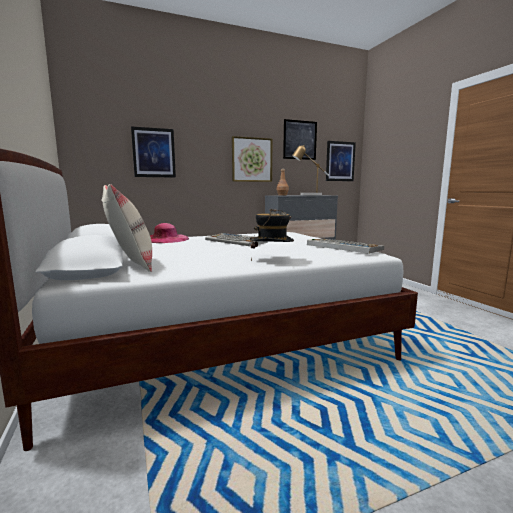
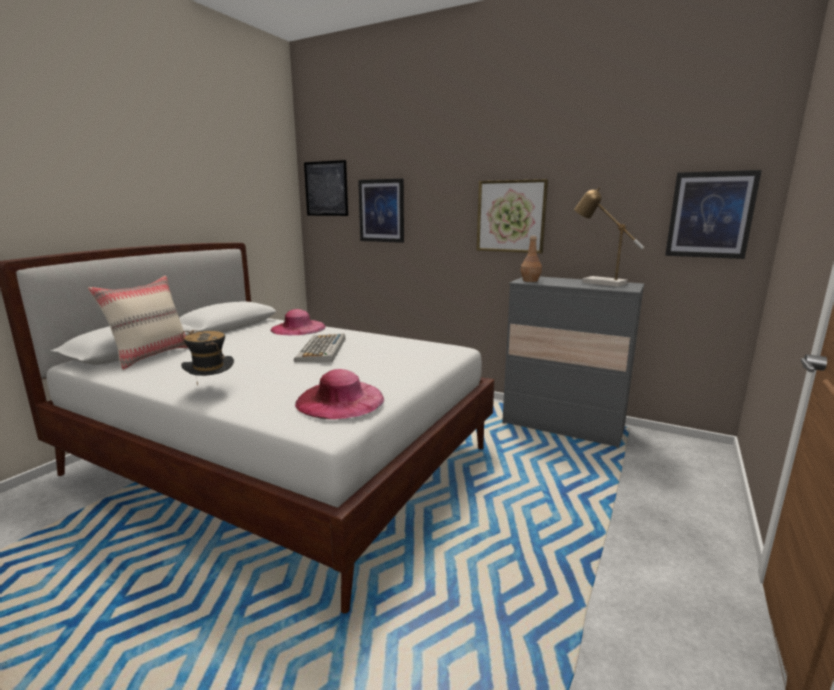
camera: 50 degrees right, 5 degrees up
picture [283,119,317,160] -> picture moved to [304,160,348,216]
keyboard [307,239,384,254] -> pink hat [295,369,384,419]

